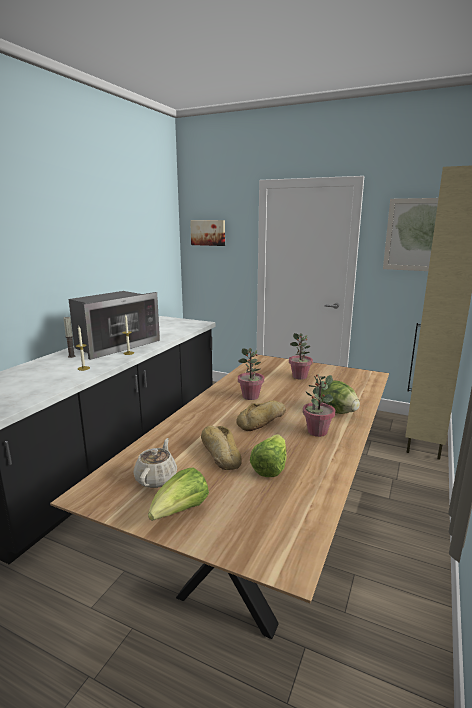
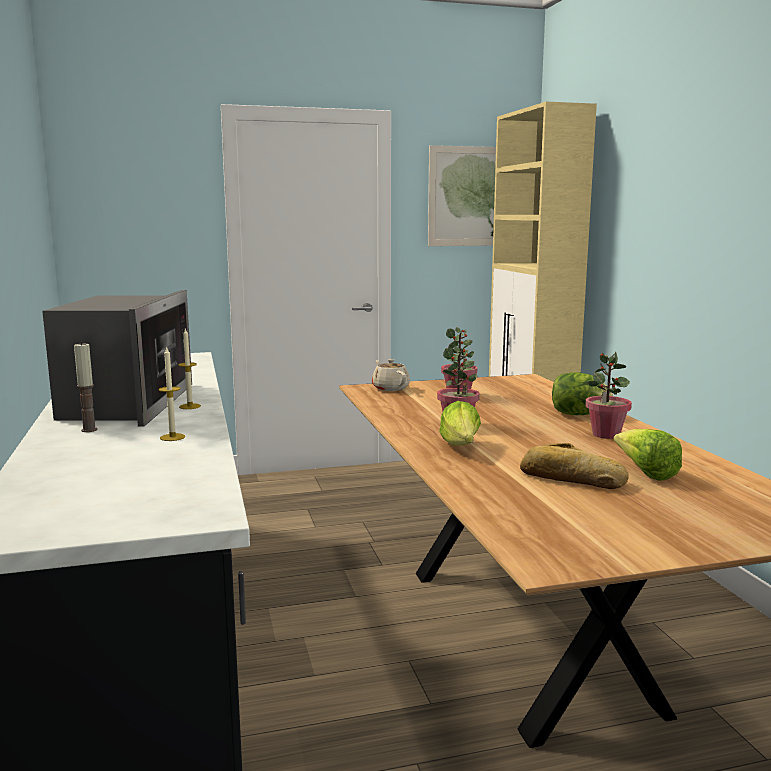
camera: 40 degrees left, 5 degrees down
beige teapot [134,438,177,488] -> beige teapot moved to [372,359,410,391]
lettuce [148,467,209,521] -> lettuce moved to [439,401,481,446]
picture [190,220,225,246] -> none
bread [236,400,286,431] -> none

